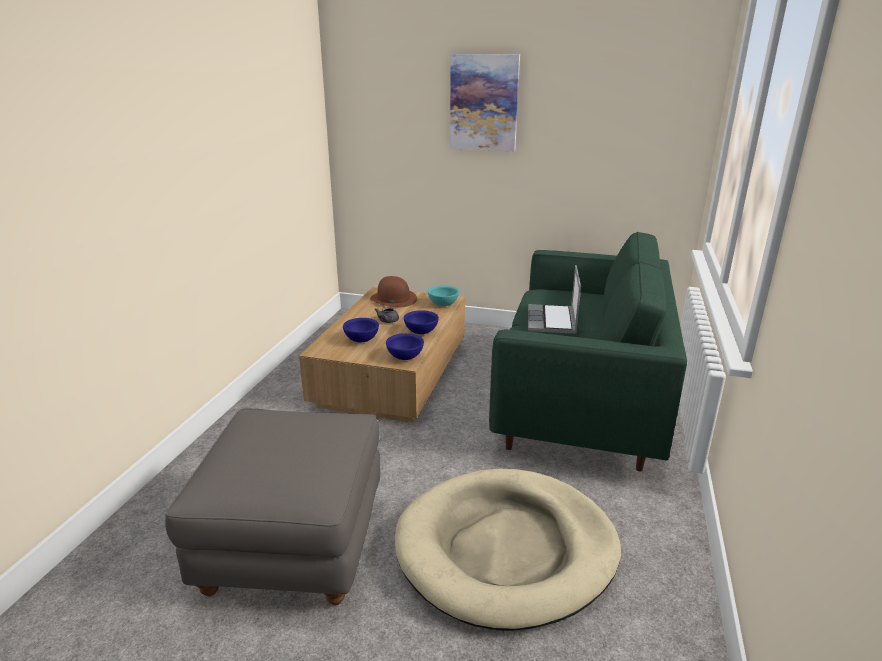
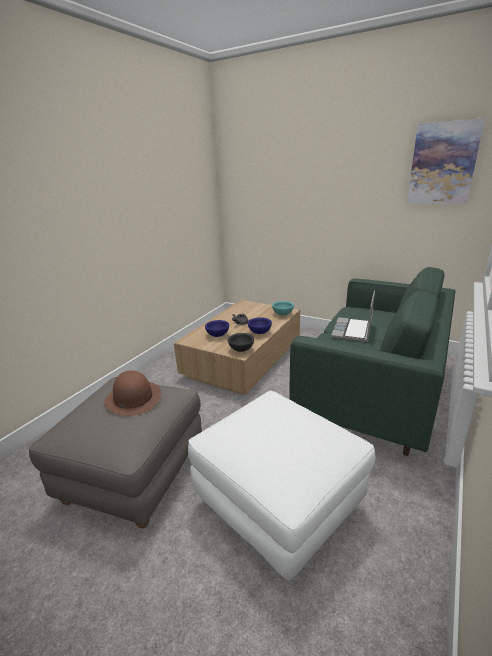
camera: 15 degrees right, 0 degrees up
brown hat [370,276,417,307] -> brown hat moved to [104,370,161,416]
blue bowl [386,333,424,360] -> black bowl [228,333,254,352]
beige dog bed [395,469,621,631] -> white ottoman [188,390,376,581]
picture [450,54,520,151] -> picture moved to [407,118,485,204]

